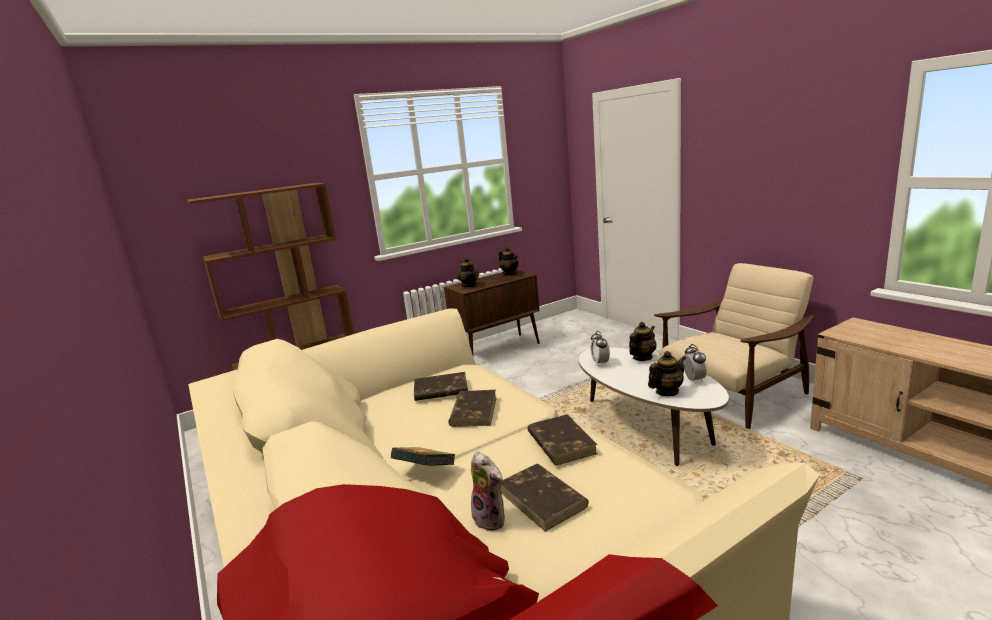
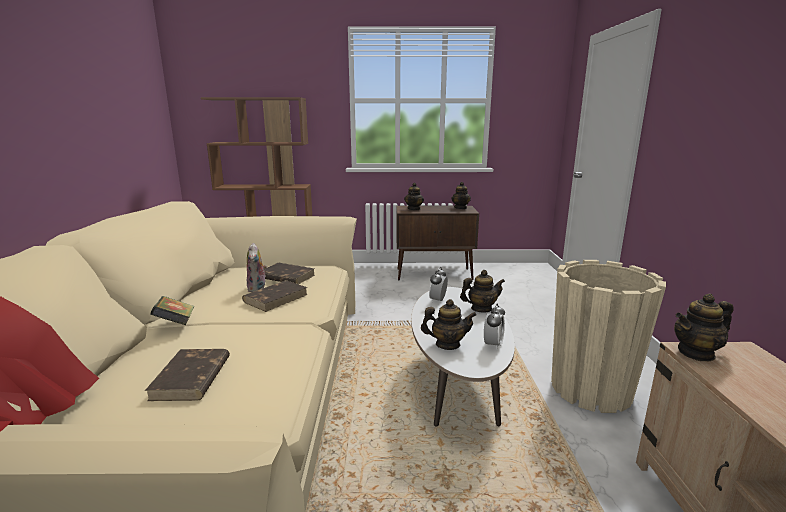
camera: 30 degrees right, 0 degrees up
plush toy [471,451,505,531] -> plush toy moved to [247,243,267,292]
brown book [528,414,598,465] -> none
beige armchair [654,263,815,429] -> beige planter [551,260,666,413]
none -> teapot [674,293,733,362]

